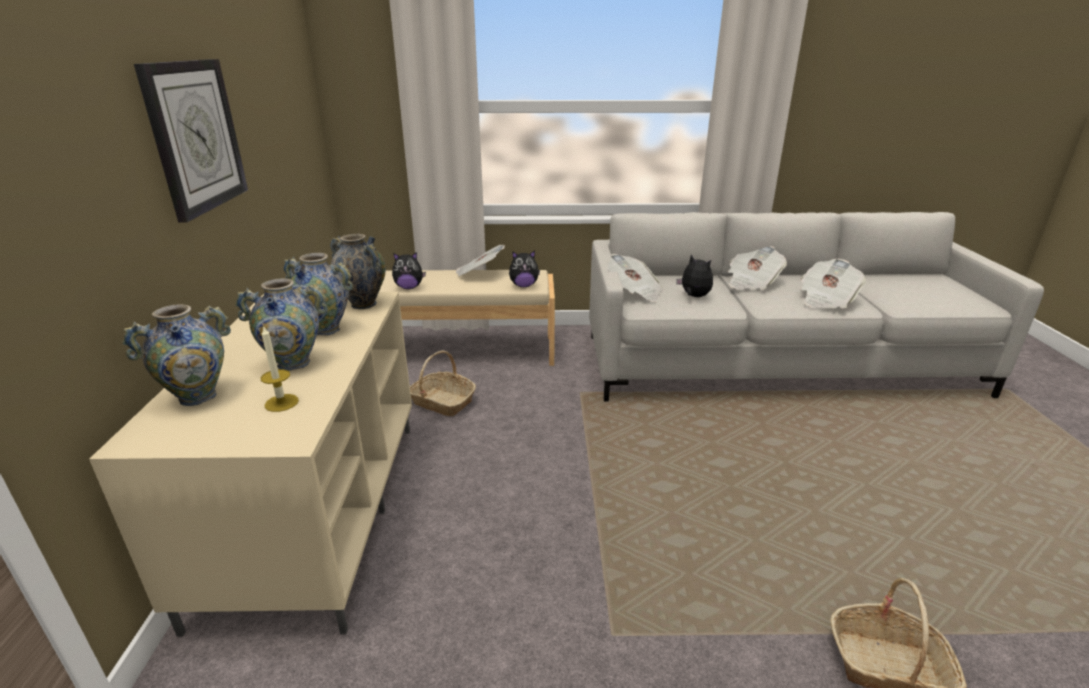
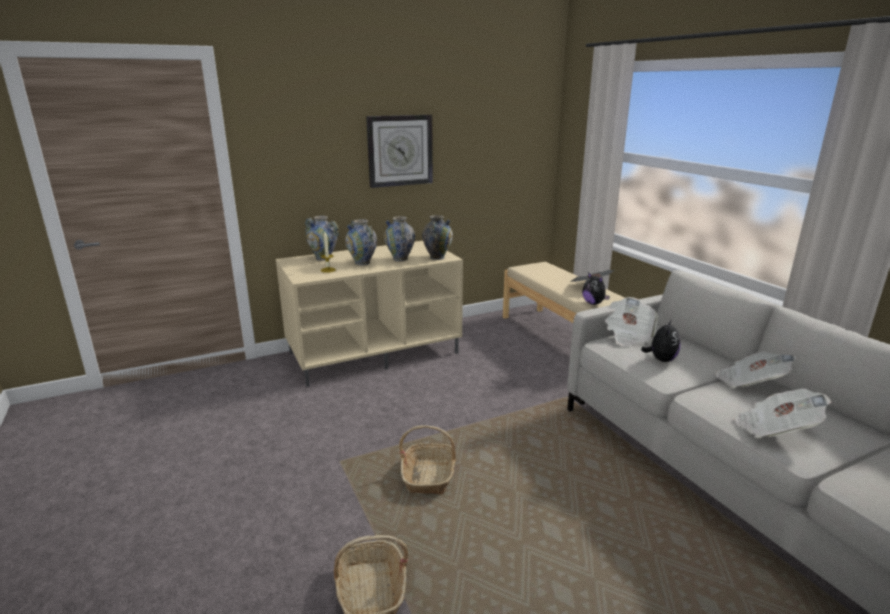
camera: 65 degrees right, 5 degrees down
plush toy [392,252,426,289] -> none
basket [410,351,476,416] -> basket moved to [399,425,456,494]

